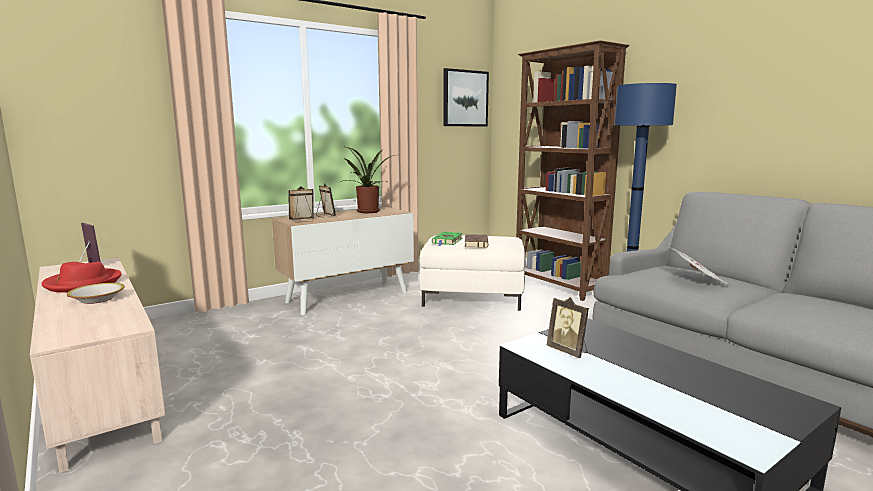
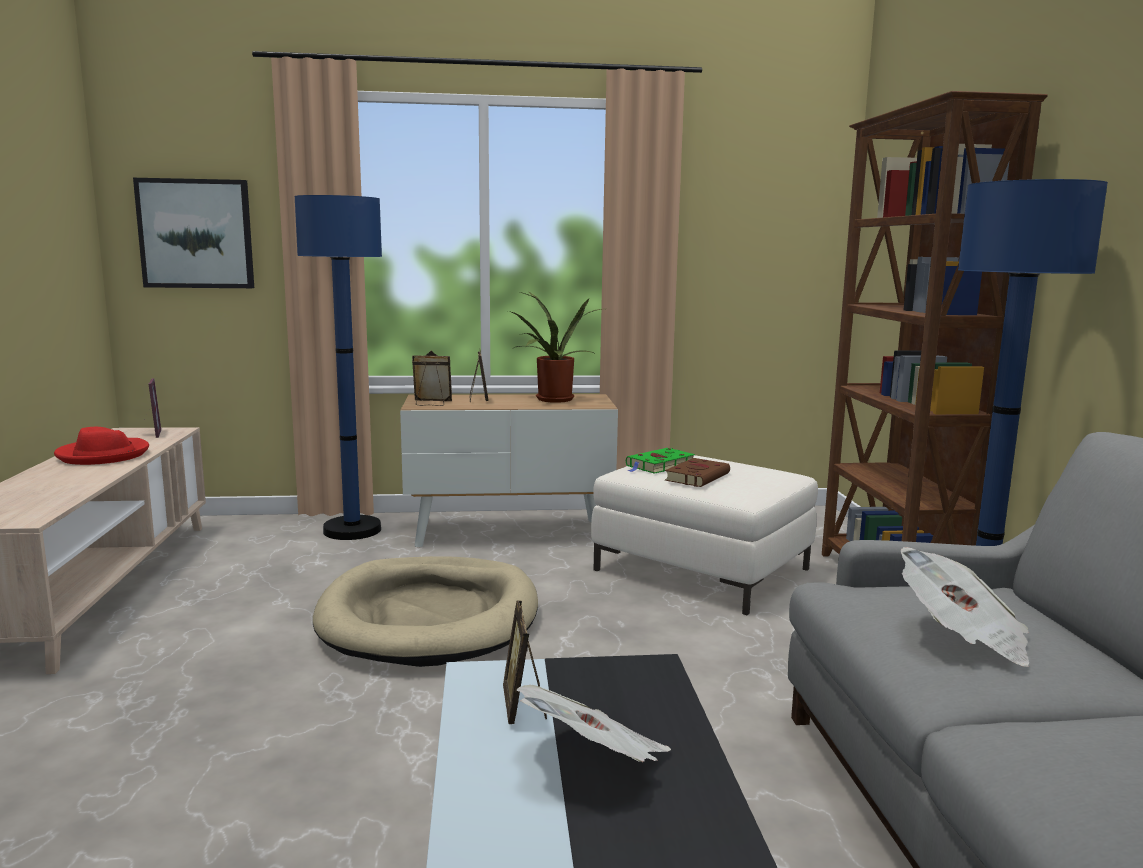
camera: 30 degrees right, 0 degrees up
bowl [67,283,125,304] -> none
picture [443,68,489,127] -> picture moved to [133,178,254,288]
none -> blue floor lamp [294,195,382,540]
none -> beige dog bed [313,556,538,667]
none -> newspaper [516,685,671,762]

